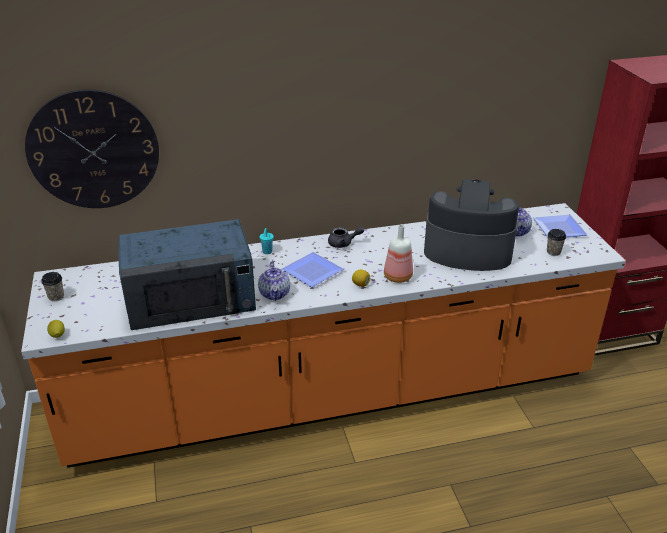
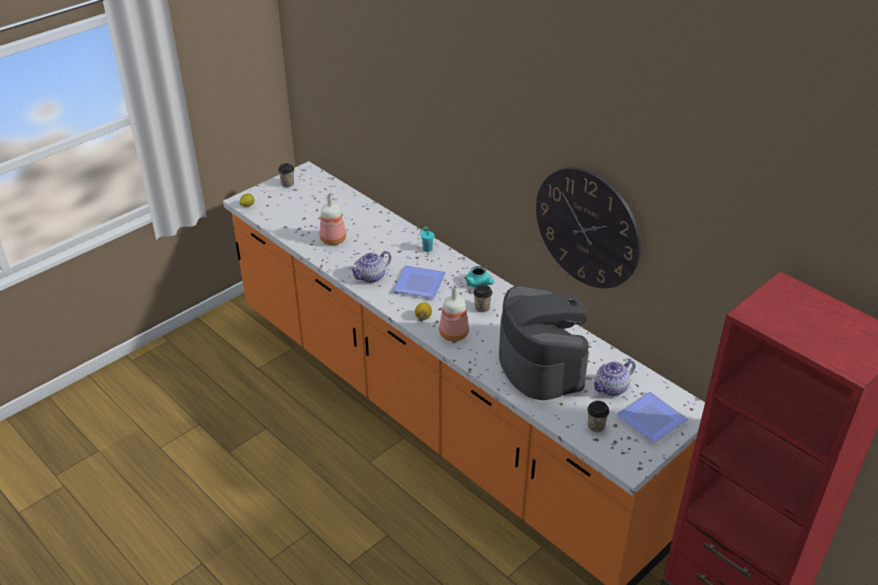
camera: 60 degrees right, 5 degrees up
wall clock [25,89,159,208] -> wall clock moved to [536,167,641,288]
blue microwave [118,219,256,330] -> bottle [320,193,346,245]
grey teapot [328,227,364,248] -> turquoise teapot [465,266,494,288]
none -> cup [473,284,492,312]

